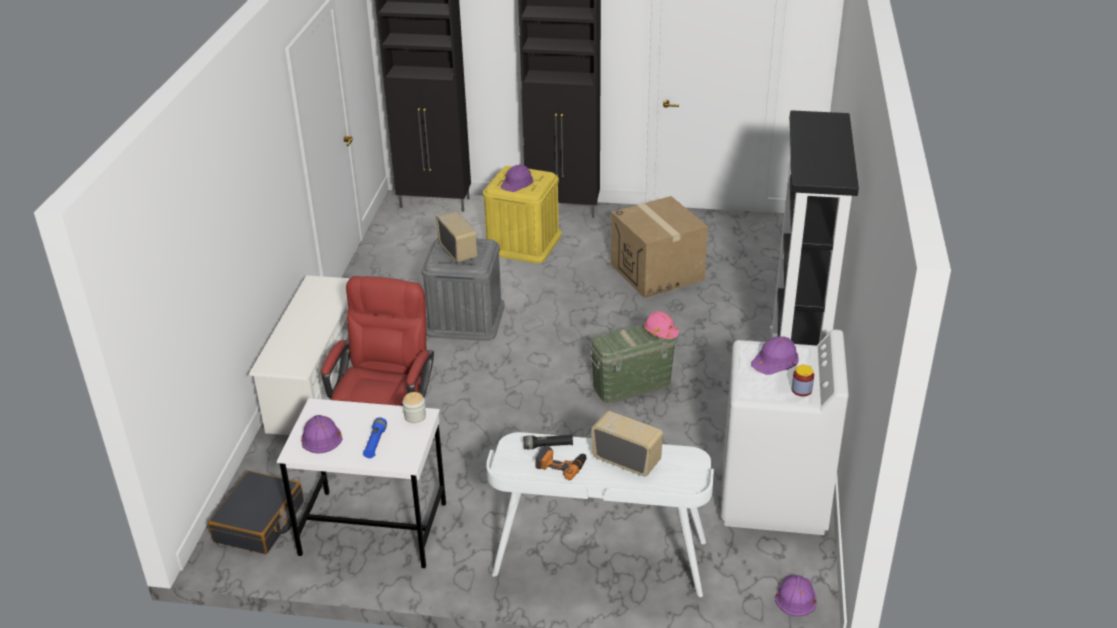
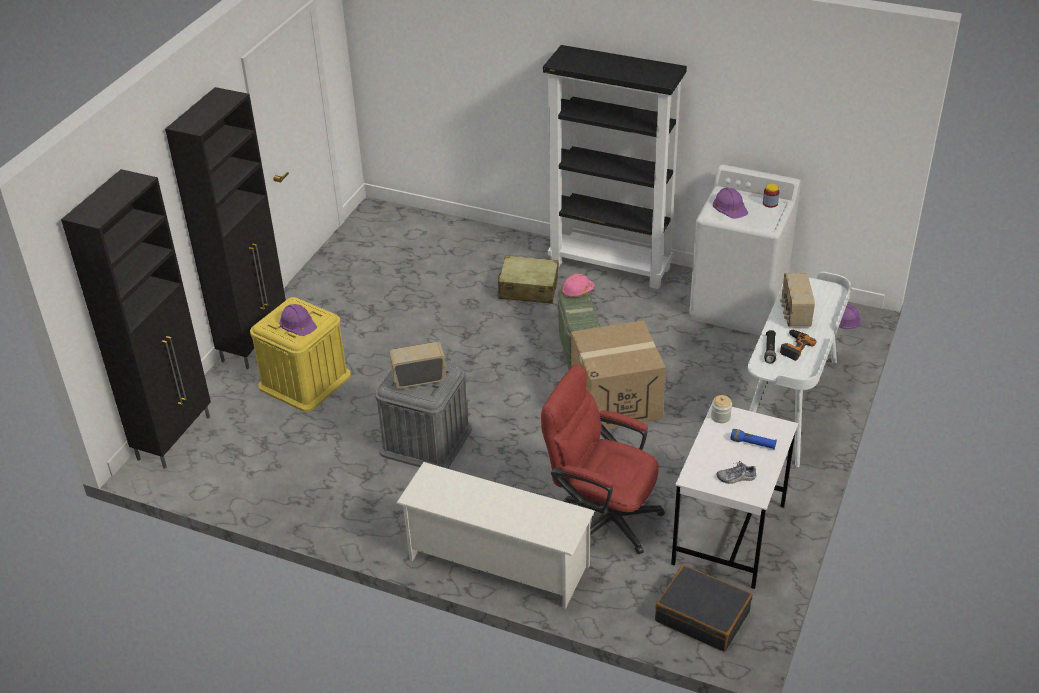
camera: 75 degrees left, 5 degrees up
purple hard hat [301,415,343,454] -> shoe [716,461,757,484]
radio [591,411,663,477] -> radio turned 45 degrees counterclockwise [780,273,815,327]
cardboard box [611,196,708,298] -> cardboard box moved to [571,320,666,429]
none -> beige suitcase [498,255,559,304]

